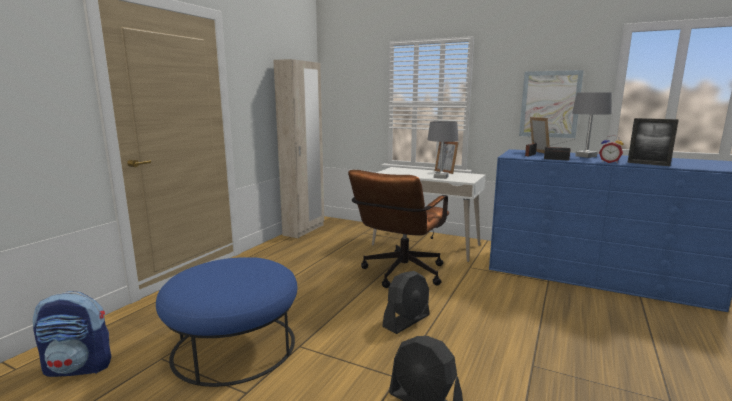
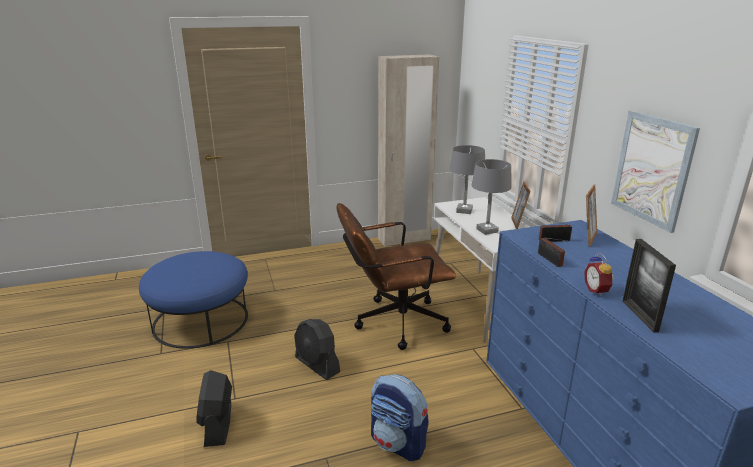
camera: 45 degrees right, 10 degrees up
backpack [33,291,111,377] -> backpack moved to [371,374,429,461]
black fan [382,271,430,334] -> black fan turned 45 degrees clockwise [295,319,340,380]
grey table lamp [572,92,612,158] -> grey table lamp moved to [449,145,485,214]

